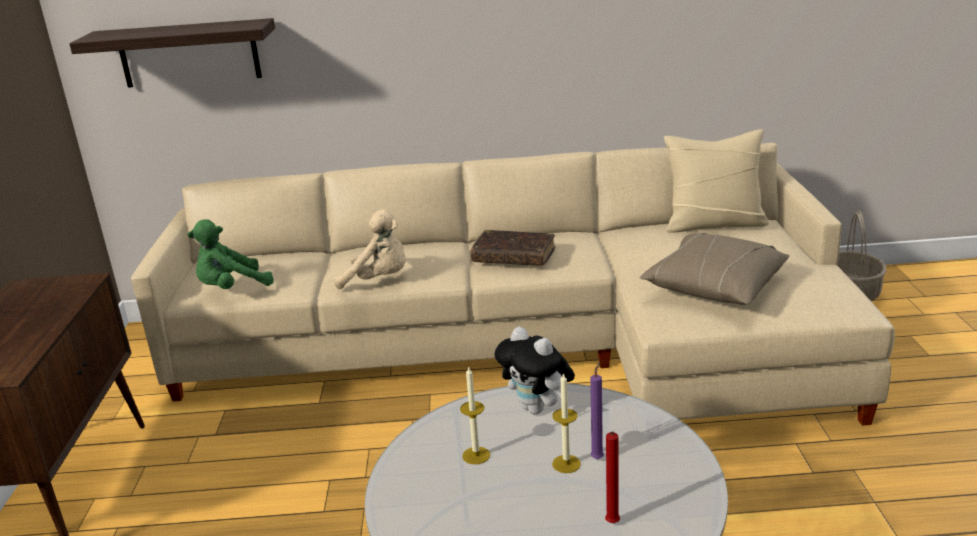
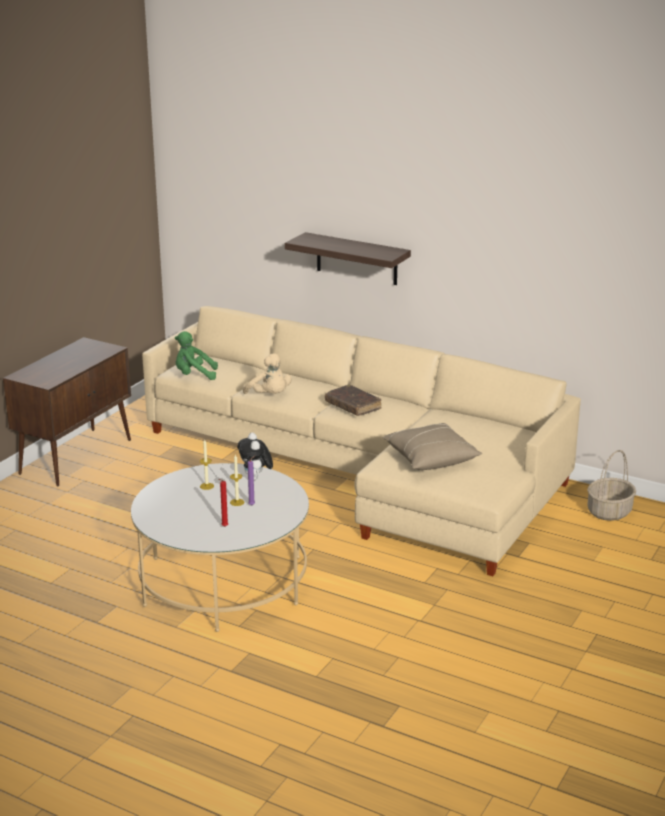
camera: 30 degrees right, 0 degrees up
shelf [69,18,275,88] -> shelf moved to [285,232,411,285]
beige pillow [664,129,769,233] -> none

